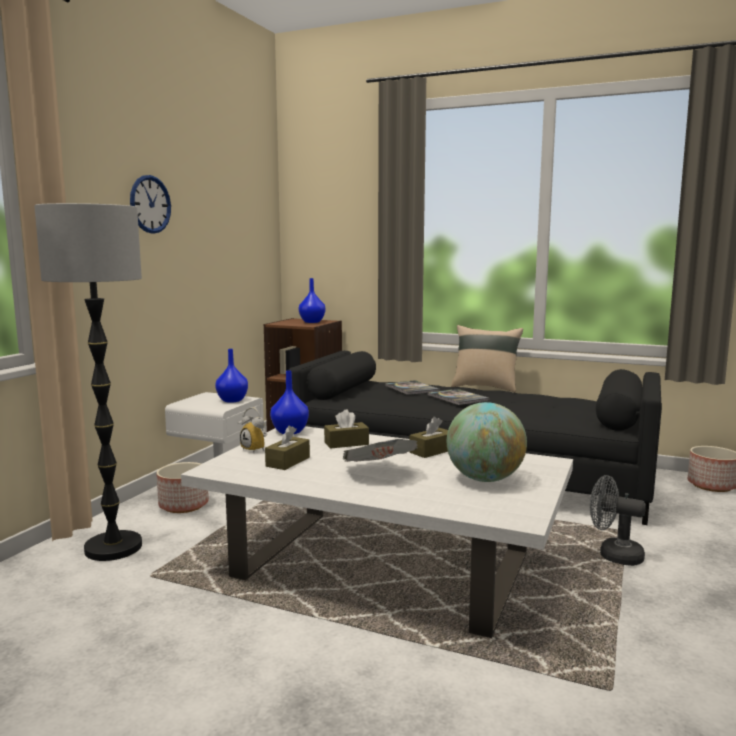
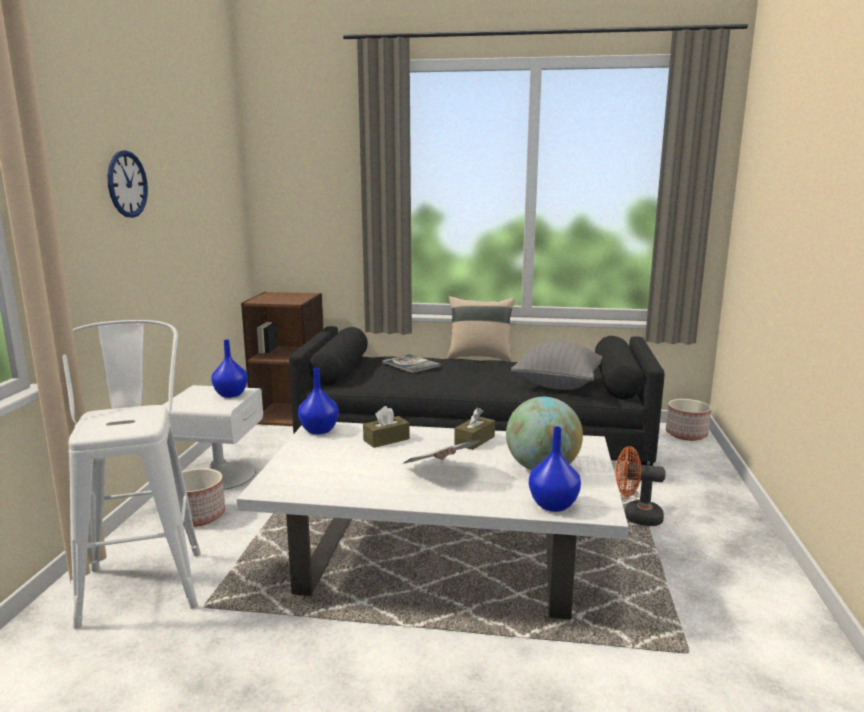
camera: 15 degrees left, 5 degrees up
floor lamp [34,203,142,561] -> white stool [62,320,201,629]
alarm clock [240,407,268,452] -> none
brown tissue box [265,425,310,470] -> none
blue vase [299,278,325,323] -> blue vase moved to [529,426,581,512]
book [428,389,490,405] -> none
grey fan [590,475,646,566] -> orange fan [616,446,665,526]
none -> grey pillow [511,341,602,390]

